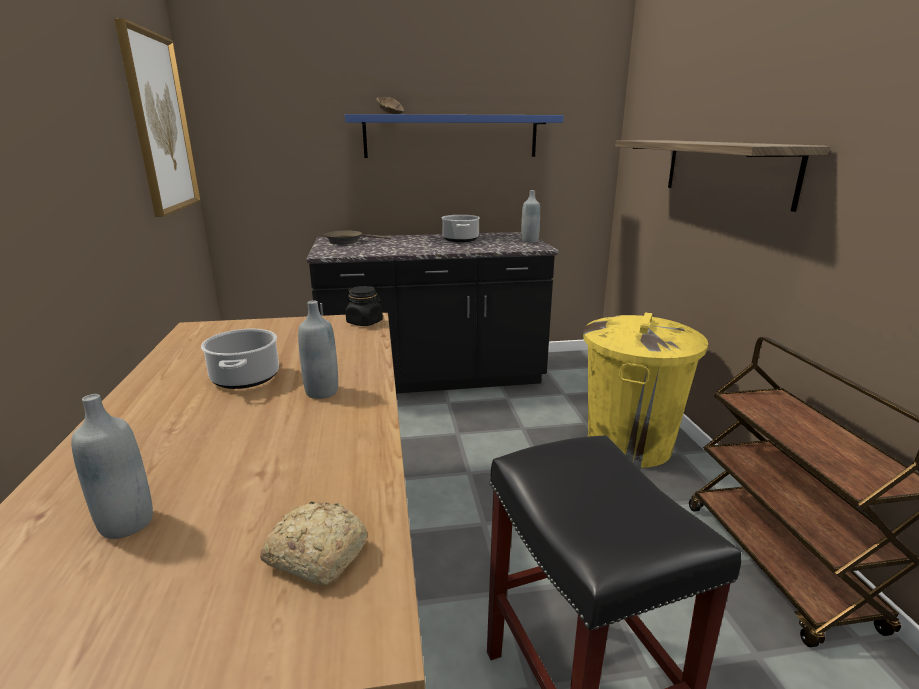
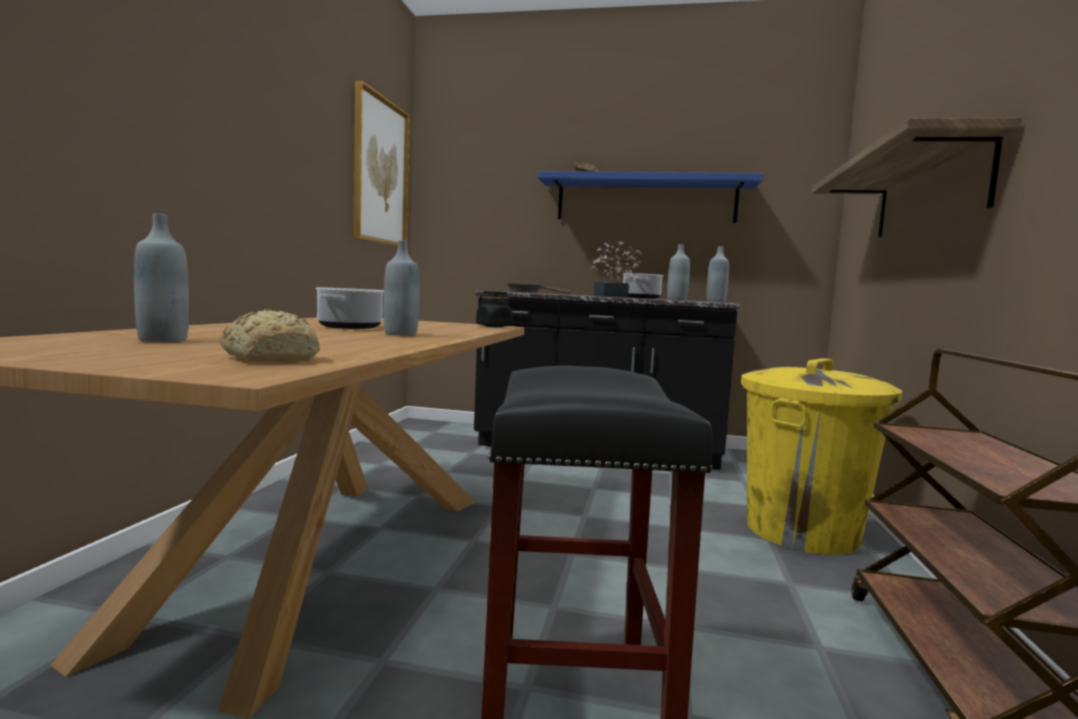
camera: 20 degrees right, 15 degrees down
none -> potted plant [589,241,642,298]
none -> grey bottle [667,244,690,301]

